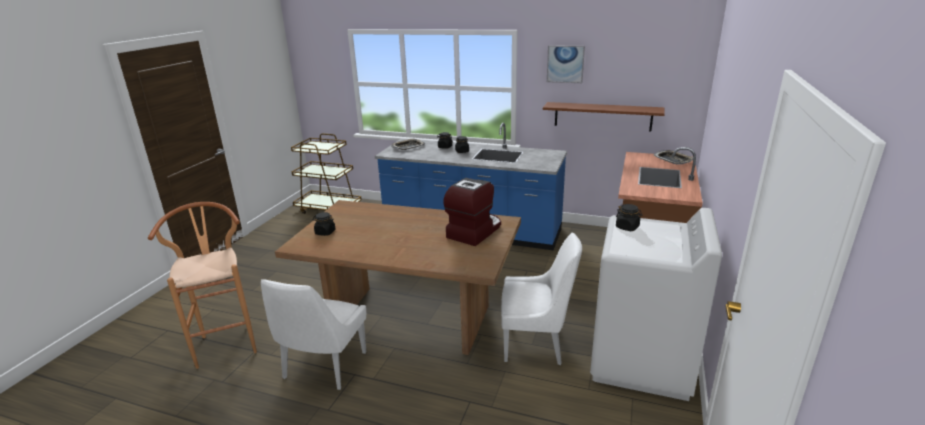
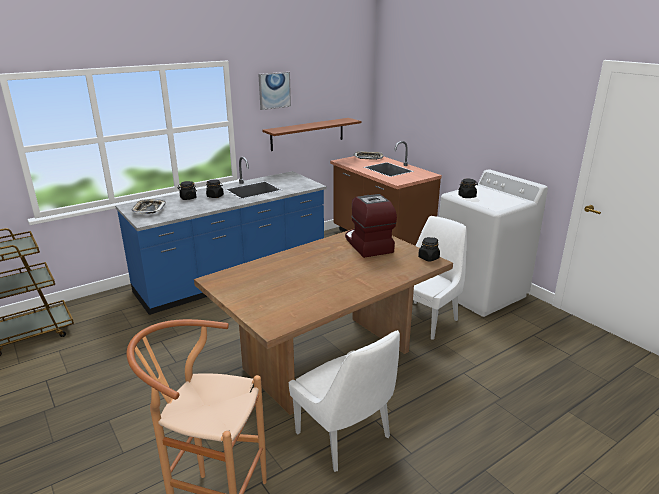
camera: 55 degrees left, 0 degrees up
black jar [313,212,335,236] -> black jar moved to [418,237,440,262]

